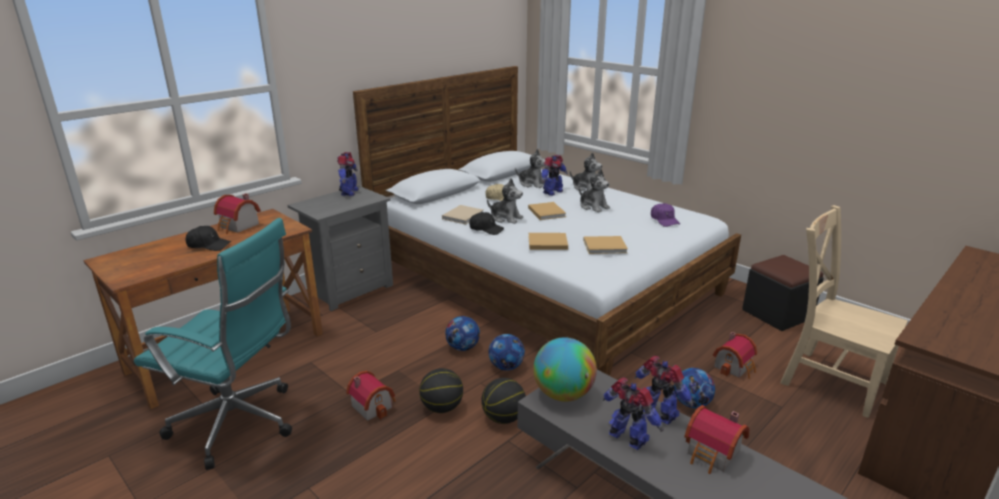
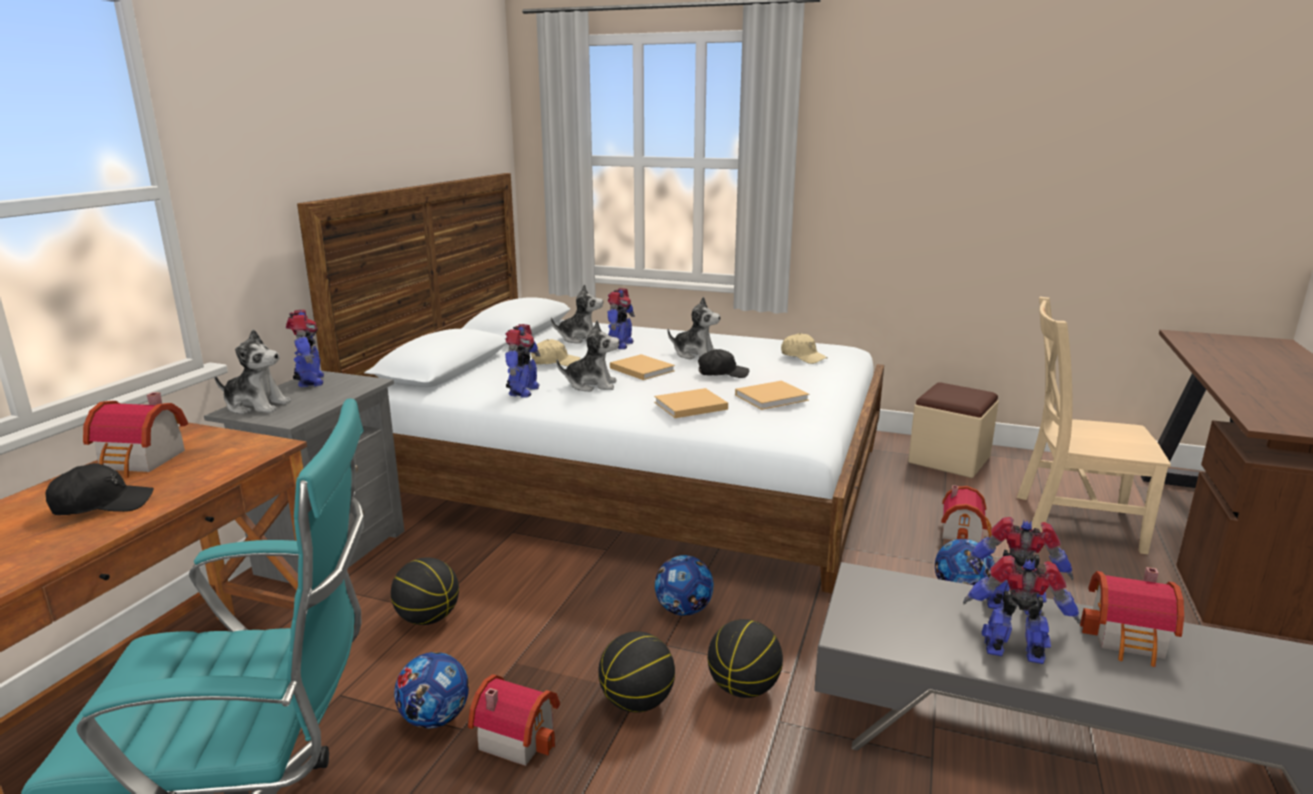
camera: 25 degrees left, 5 degrees down
beige book [442,205,483,225] -> toy robot [505,324,541,398]
football [445,316,480,351] -> football moved to [394,652,469,728]
black cap [469,212,504,235] -> black cap moved to [698,349,749,378]
globe [533,337,597,402] -> none
plush toy [570,152,602,191] -> plush toy moved to [214,329,291,415]
purple cap [651,203,680,227] -> beige cap [781,333,828,364]
black ottoman [742,255,824,331] -> beige ottoman [908,382,999,478]
none -> basketball [391,557,459,625]

